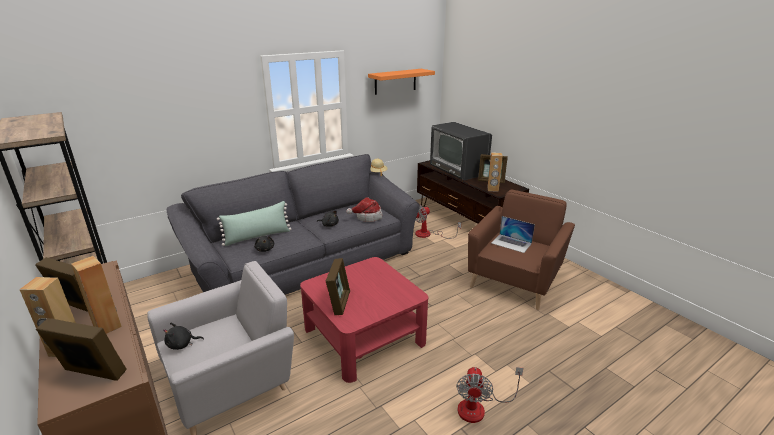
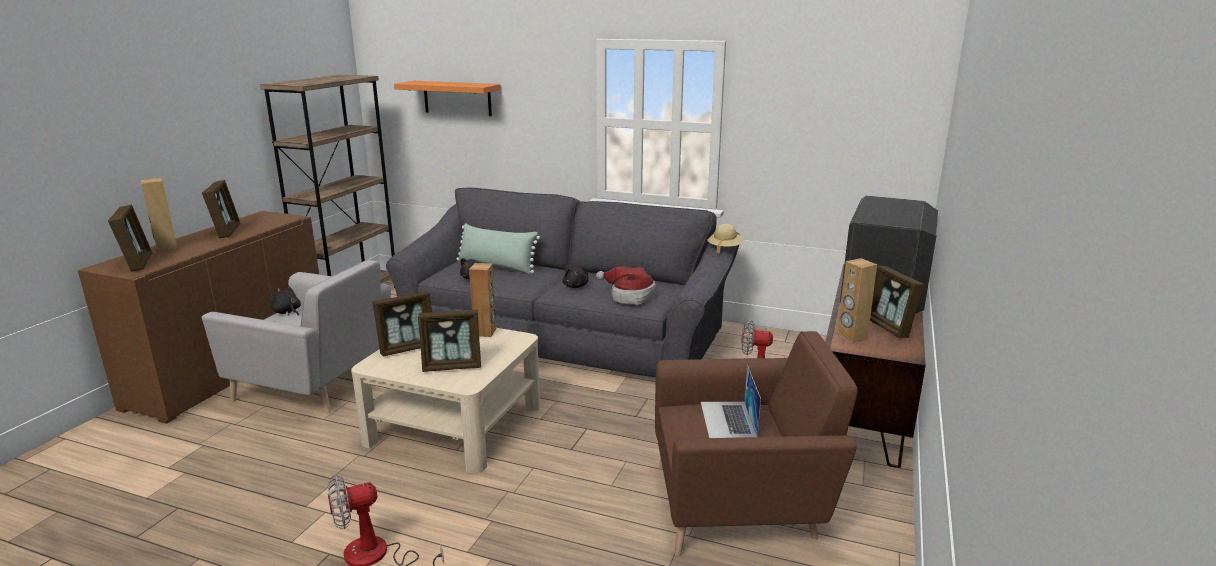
camera: 55 degrees right, 5 degrees down
brown speaker [71,256,122,334] -> brown speaker moved to [469,263,496,337]
red coffee table [300,257,428,383] -> beige coffee table [351,328,540,473]
orange shelf [368,69,435,95] -> orange shelf moved to [394,81,501,116]
none -> picture frame [418,310,481,372]

